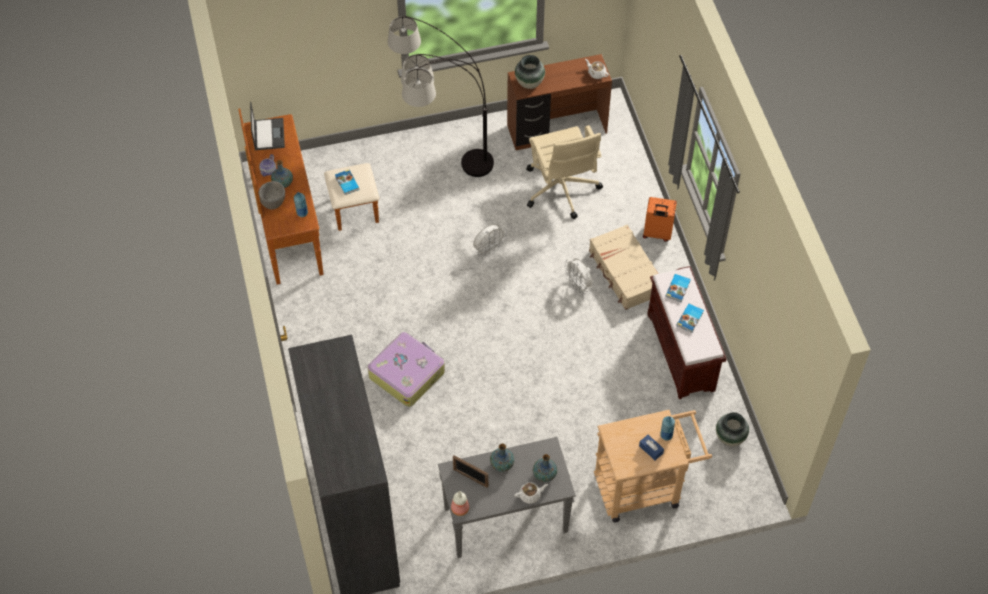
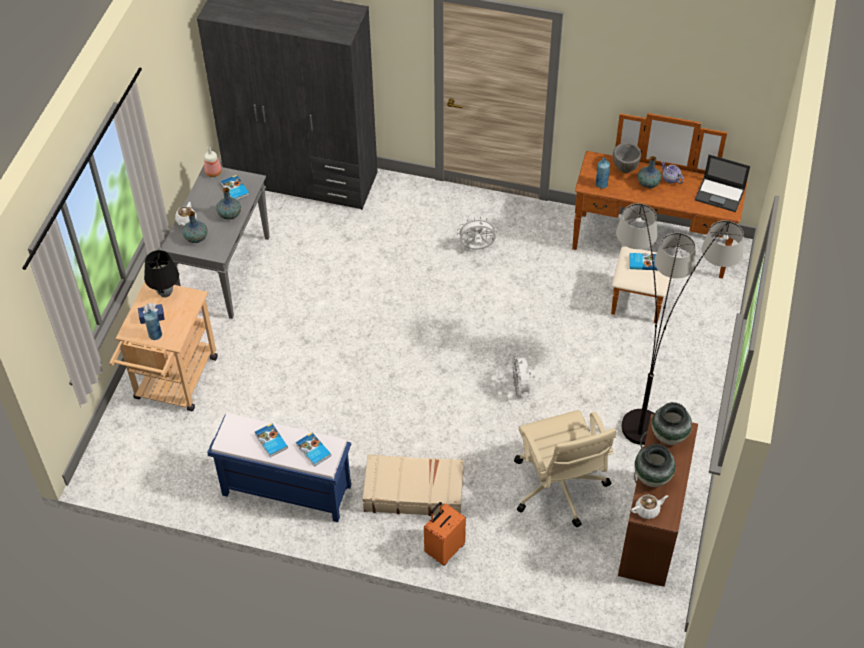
camera: 120 degrees right, 5 degrees down
suitcase [368,332,445,407] -> none
picture frame [453,455,488,488] -> book [221,175,250,200]
beige office chair [526,125,603,219] -> beige office chair turned 120 degrees counterclockwise [514,410,616,527]
white fan [564,258,593,294] -> white fan moved to [457,217,498,250]
brown bench [647,266,727,399] -> blue bench [207,413,351,522]
vase [716,412,749,446] -> vase moved to [634,444,676,487]
none -> black table lamp [144,250,179,297]

